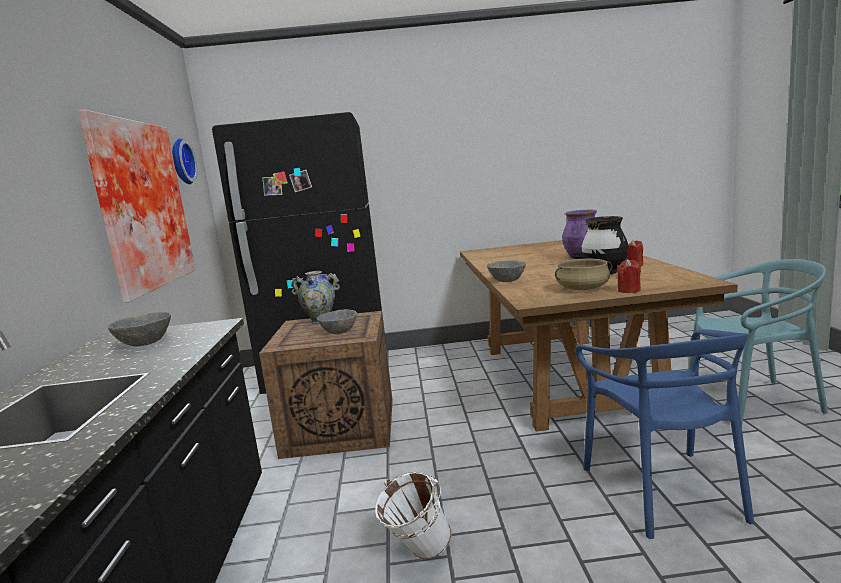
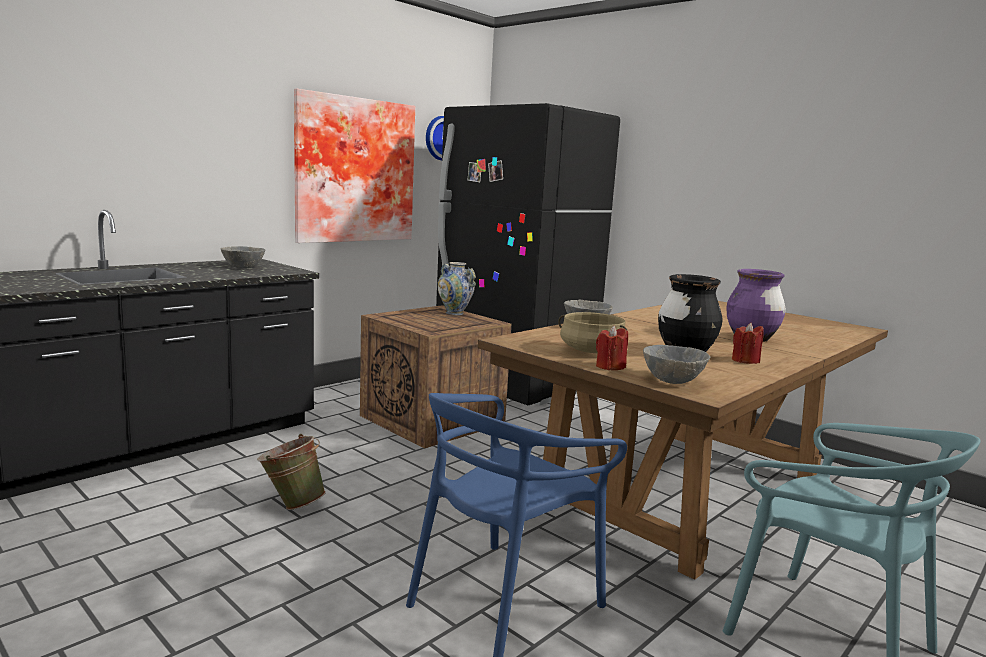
camera: 45 degrees right, 0 degrees up
grey bowl [317,309,357,334] -> grey bowl moved to [643,345,710,384]
white bucket [375,472,452,560] -> green bucket [257,434,326,510]

